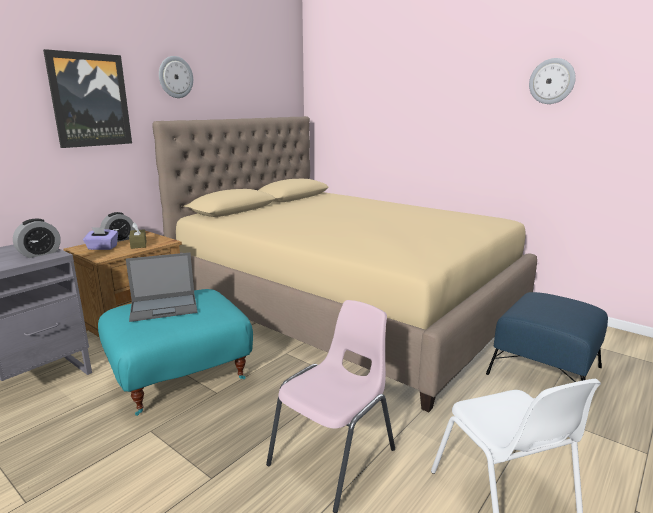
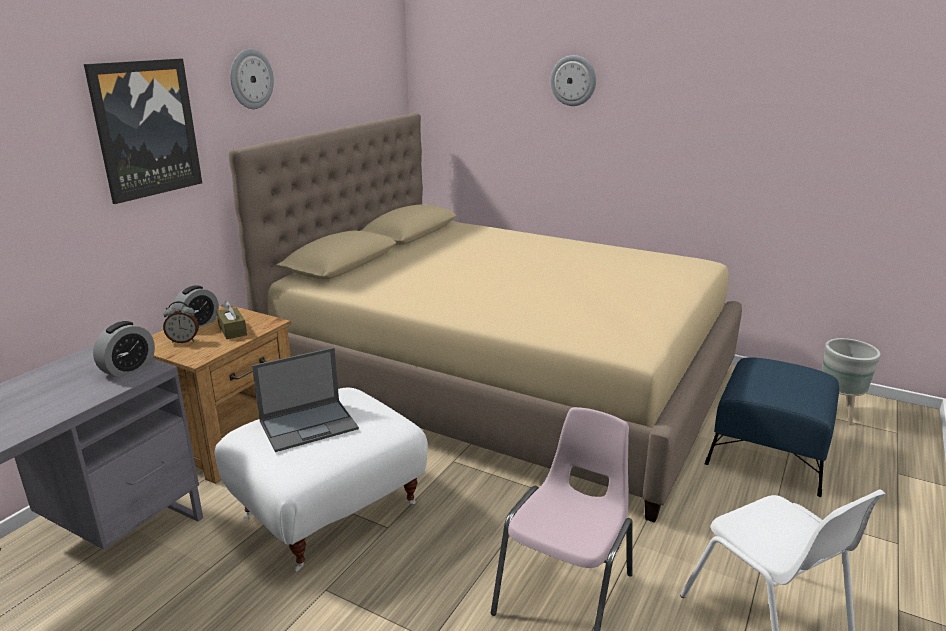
camera: 10 degrees left, 5 degrees up
purple tissue box [83,227,118,250] -> alarm clock [163,301,199,343]
turquoise ottoman [98,289,253,416] -> white ottoman [215,388,428,571]
wall clock [529,58,576,104] -> wall clock moved to [550,55,596,106]
none -> grey planter [822,338,881,425]

